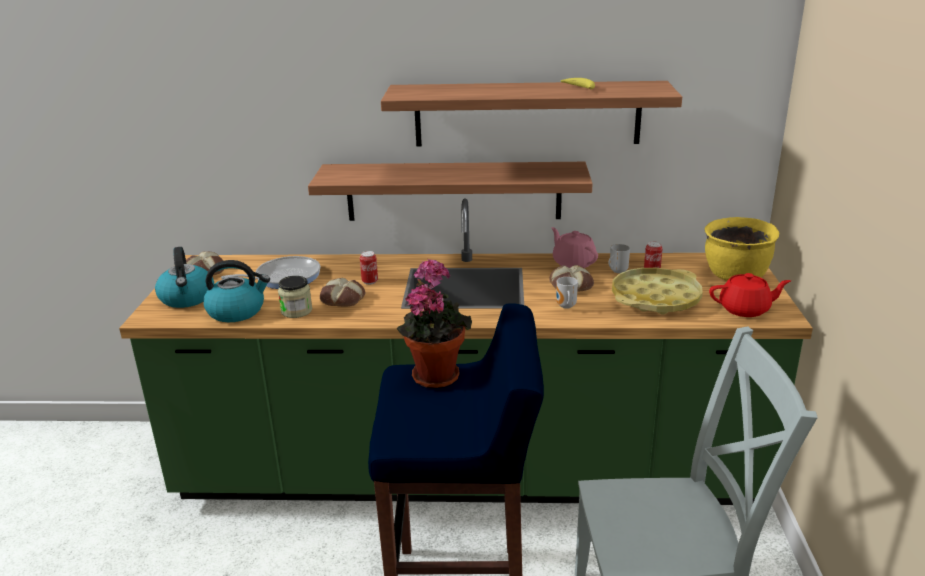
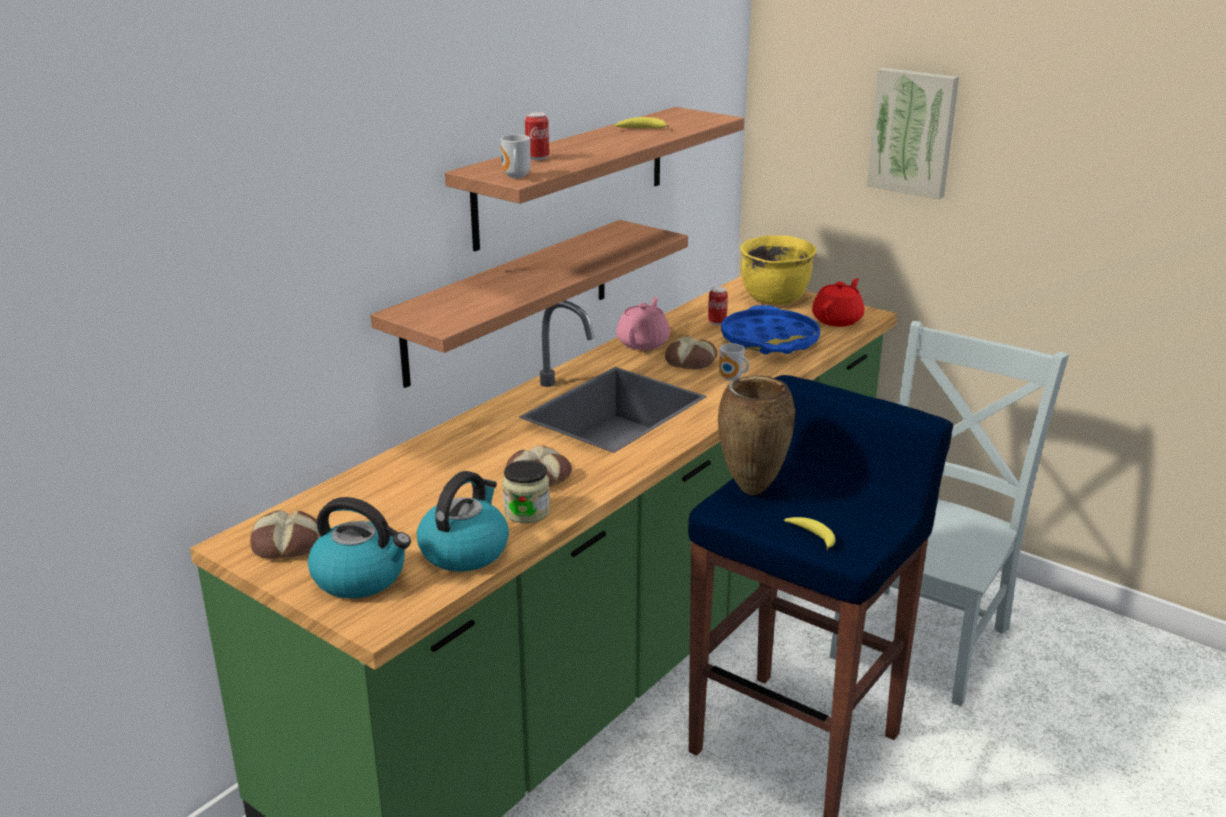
camera: 55 degrees left, 0 degrees up
frying pan [221,256,320,289] -> none
can [360,251,378,285] -> can moved to [525,112,549,160]
potted plant [396,259,472,388] -> brown vase [718,375,795,495]
pink teapot [551,227,598,268] -> pink teapot turned 105 degrees clockwise [616,297,670,350]
mug [609,244,630,273] -> mug moved to [501,135,531,178]
yellow tray [612,268,703,314] -> blue tray [721,305,820,354]
none -> banana [784,517,835,550]
none -> picture [867,68,959,199]

